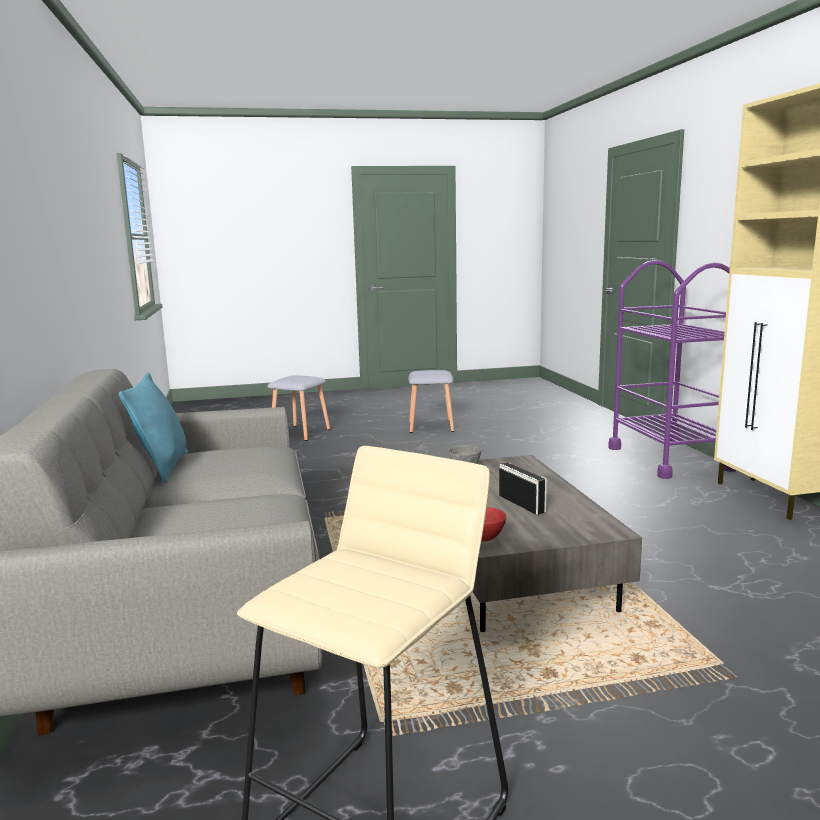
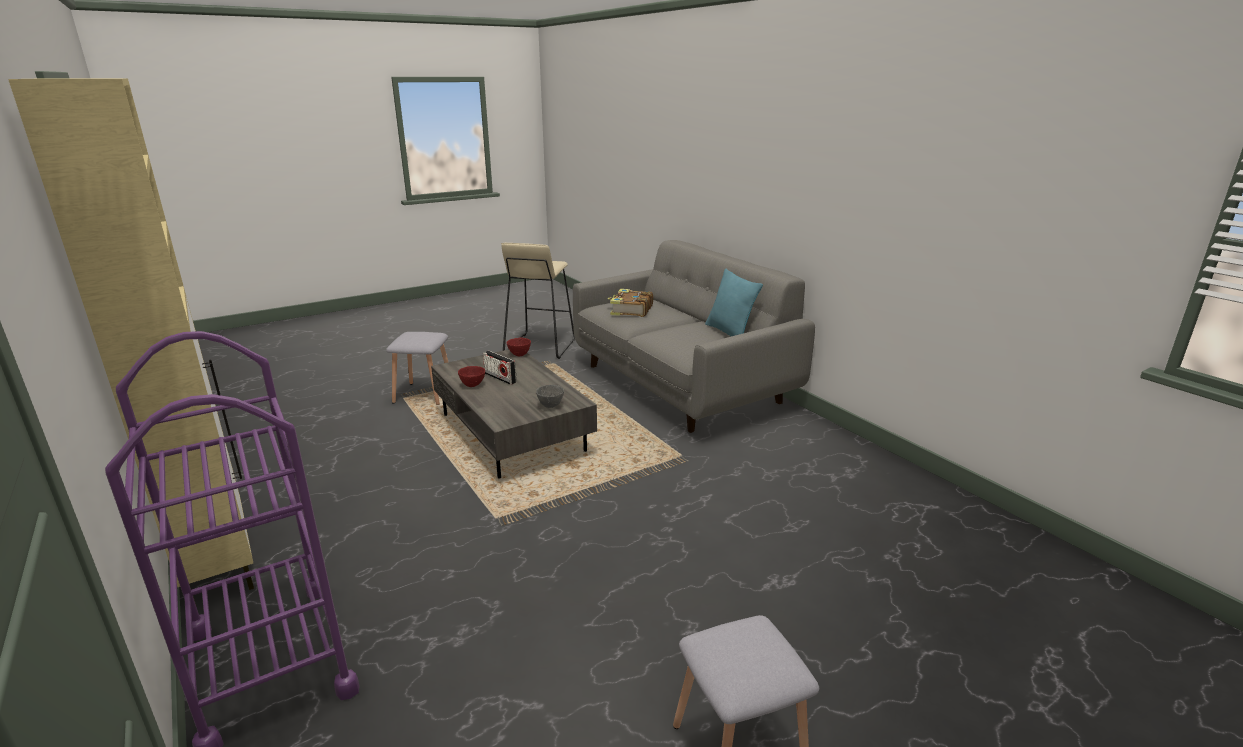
camera: 160 degrees right, 10 degrees up
grey stool [267,375,330,441] -> grey stool moved to [386,332,448,405]
none -> red bowl [458,366,485,387]
none -> book [608,289,653,317]

